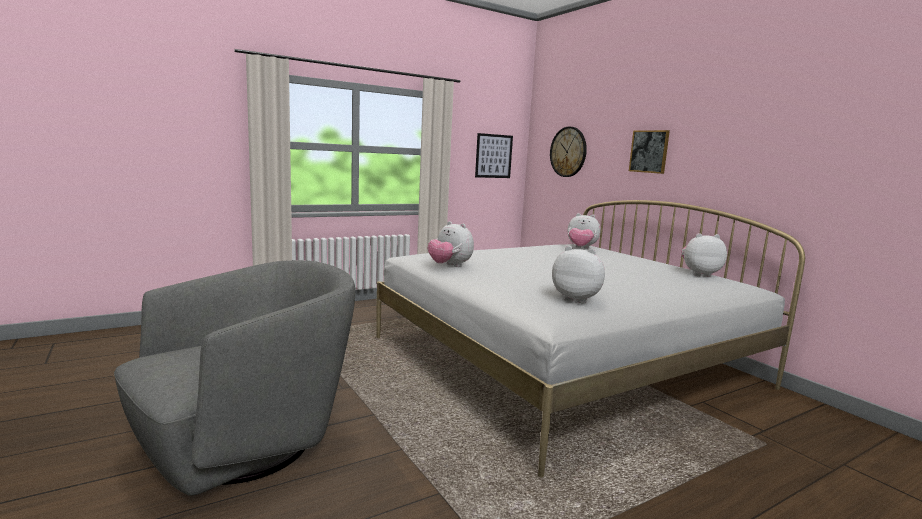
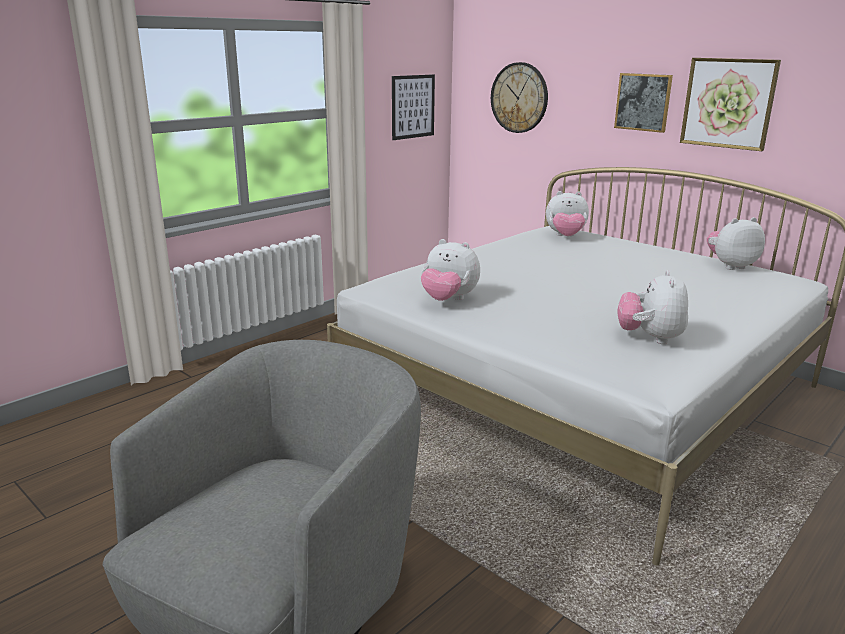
camera: 15 degrees left, 10 degrees up
plush toy [552,246,605,303] -> plush toy turned 90 degrees counterclockwise [617,270,688,344]
none -> picture [680,58,781,151]

